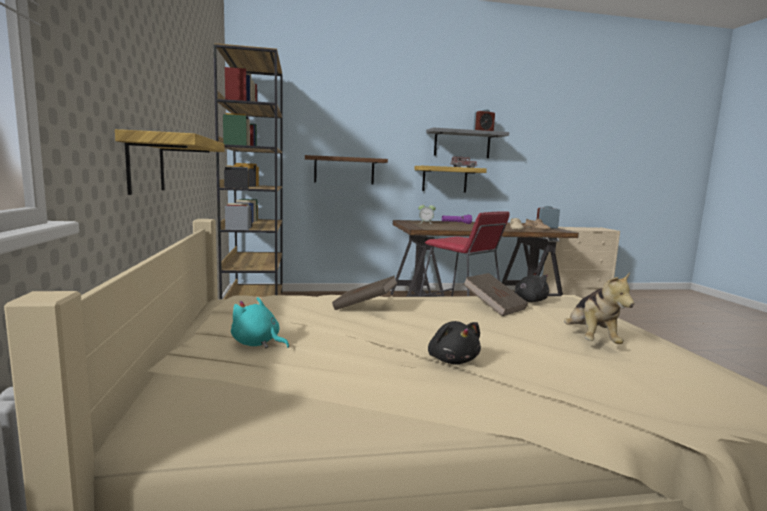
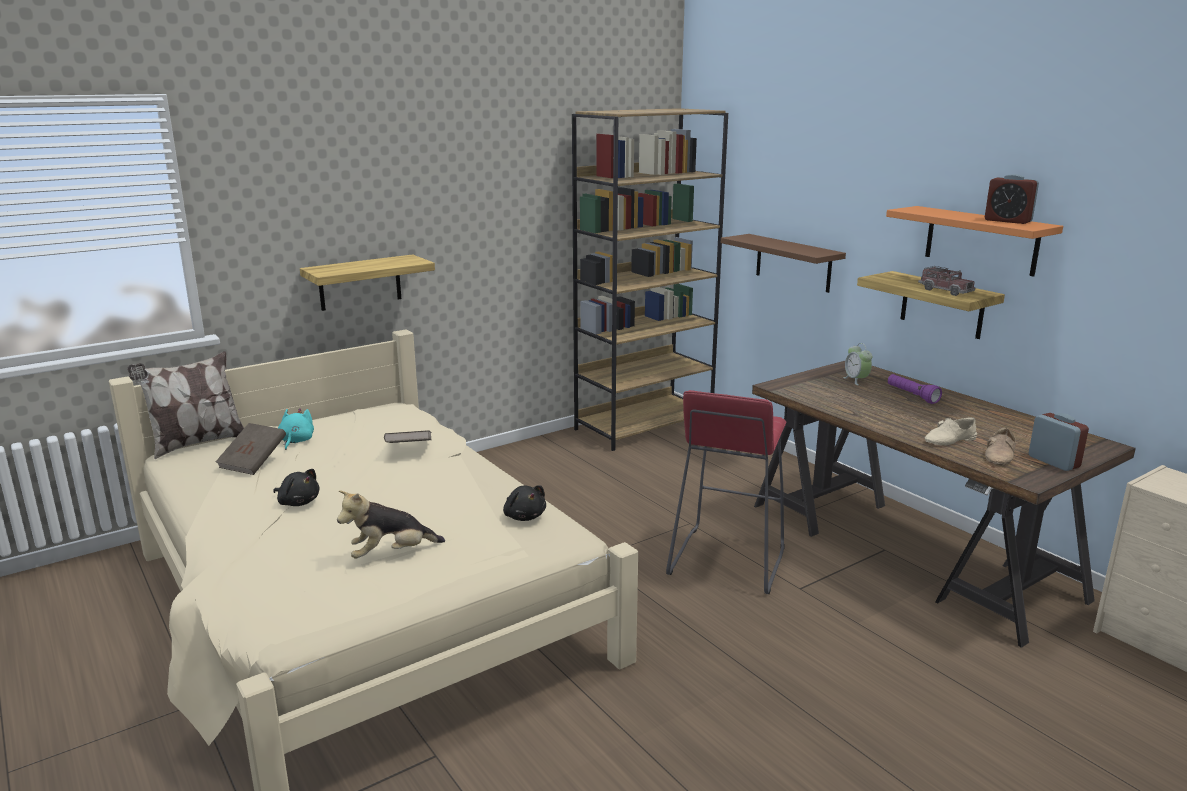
camera: 65 degrees right, 10 degrees up
grey shelf [426,127,509,158] -> orange shelf [886,206,1063,277]
black plush toy [428,321,481,364] -> black plush toy turned 105 degrees counterclockwise [273,469,319,506]
brown book [463,273,528,316] -> brown book moved to [216,423,286,475]
none -> pillow [127,351,244,459]

